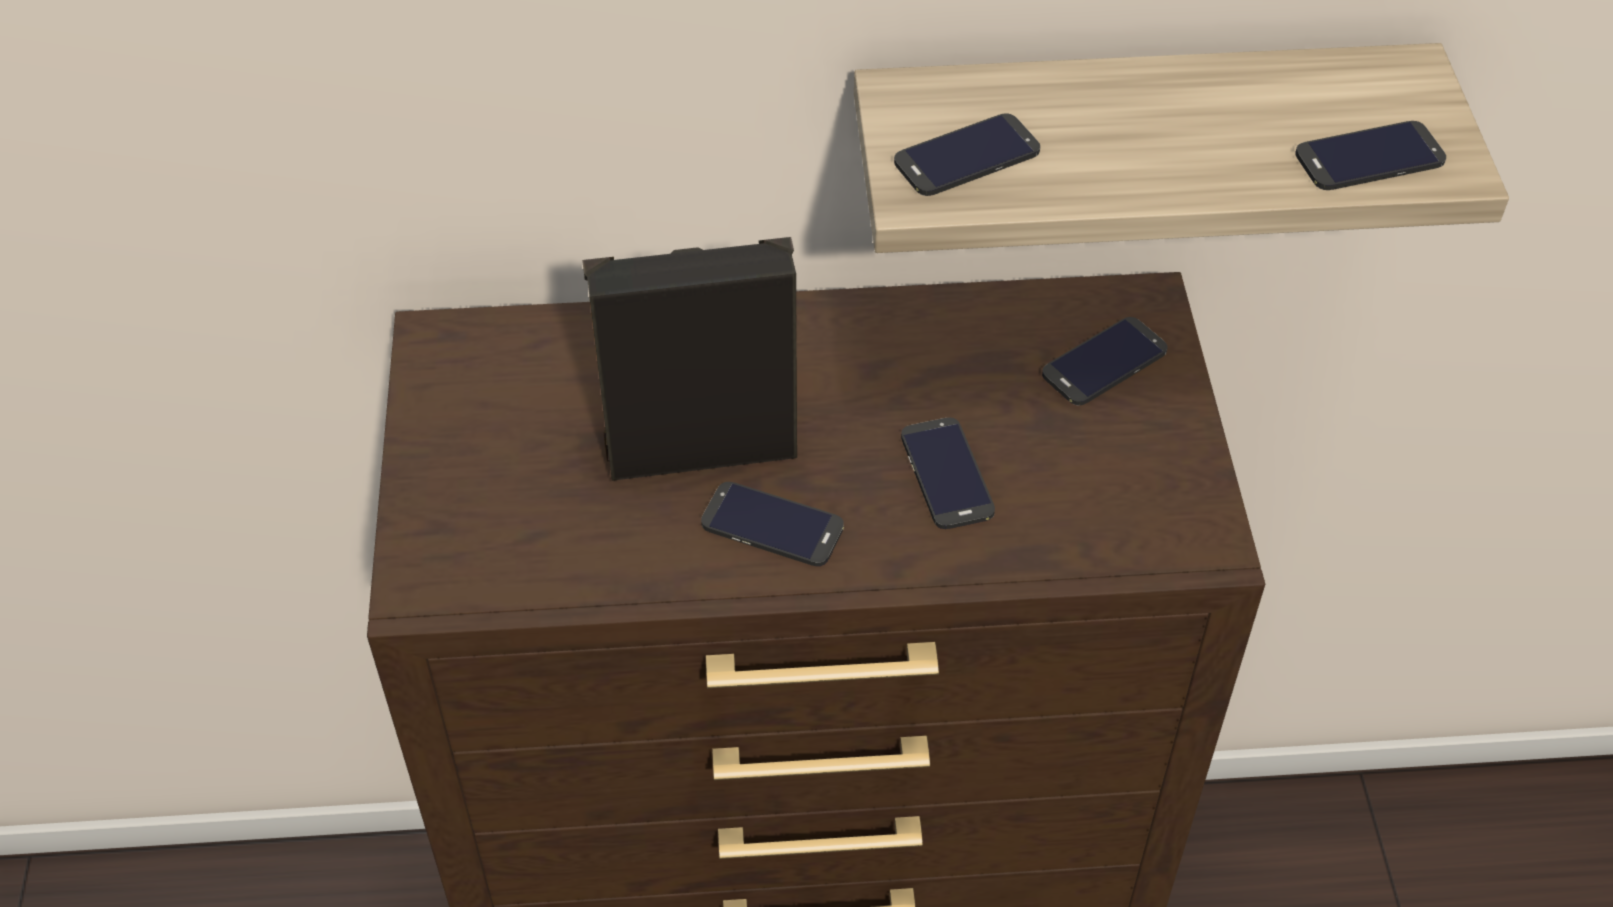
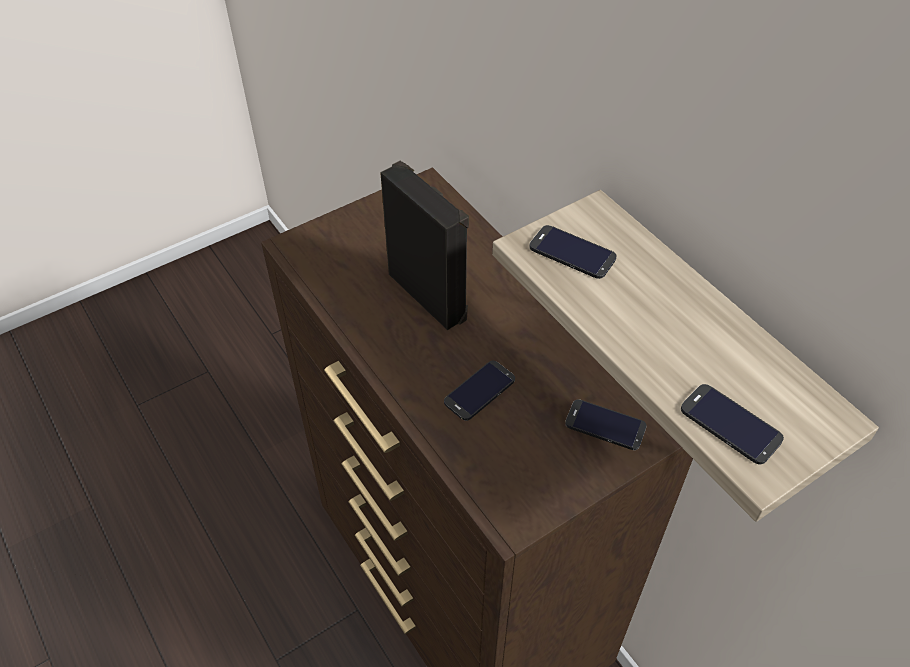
camera: 60 degrees right, 0 degrees up
phone [701,482,844,566] -> none

